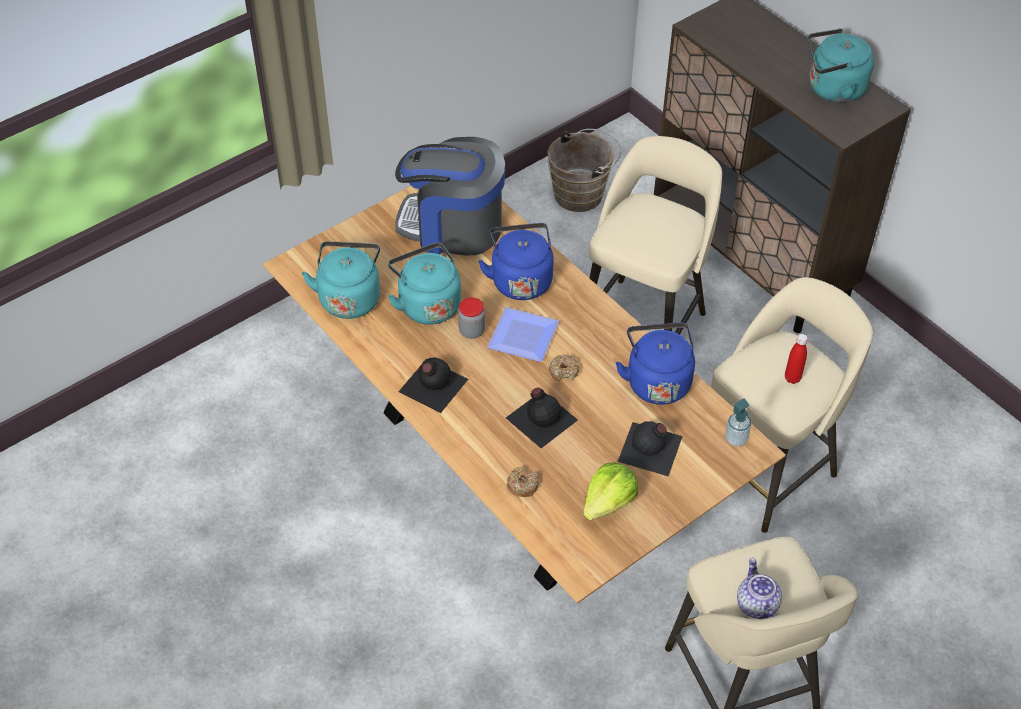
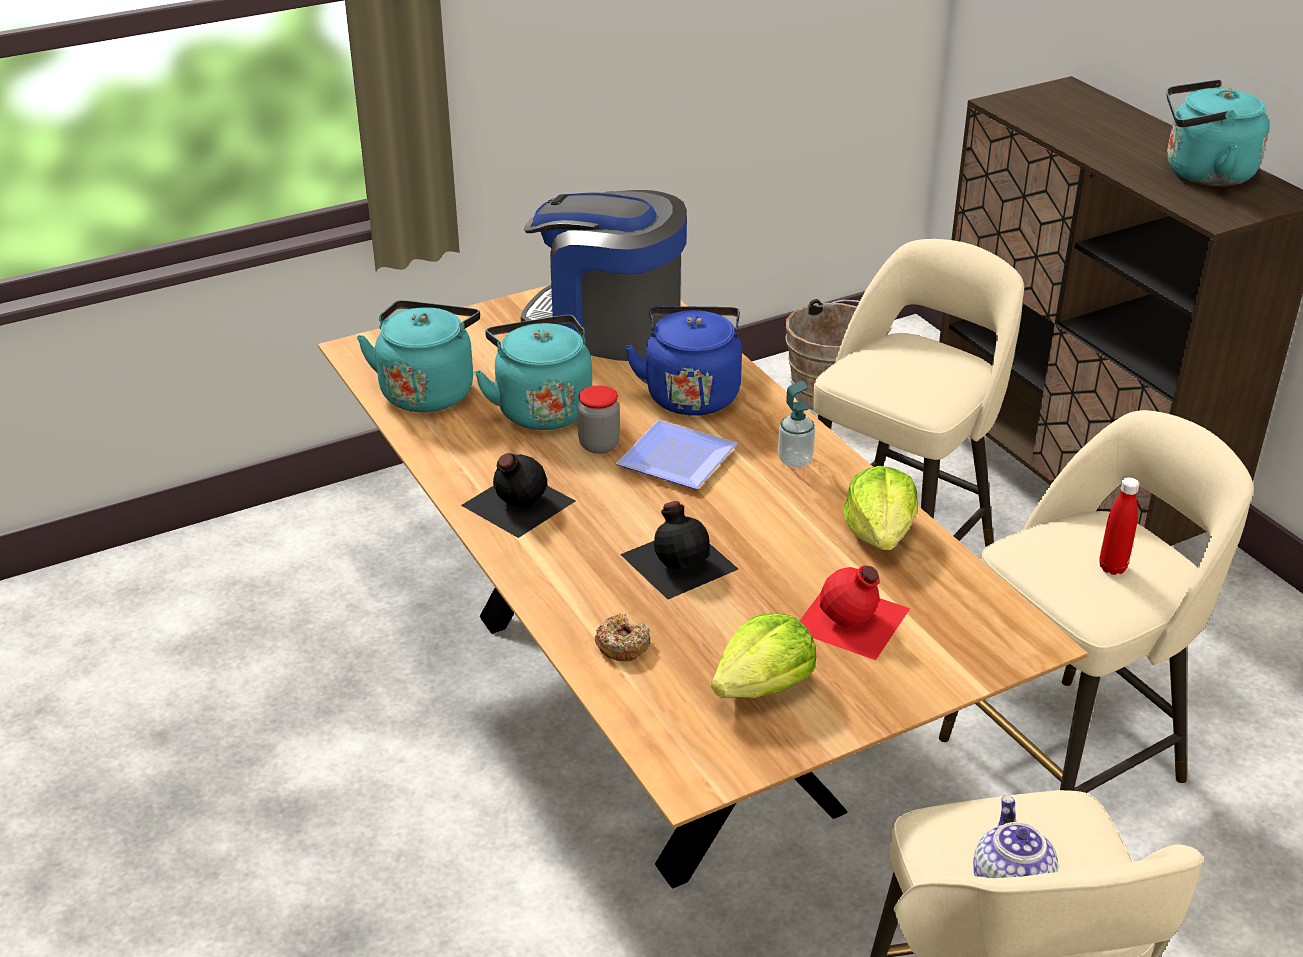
camera: 10 degrees right, 15 degrees down
donut [549,354,579,381] -> none
blue kettle [616,323,695,405] -> lettuce [843,466,918,550]
black bottle [618,421,683,476] -> red bottle [800,565,910,660]
soap dispenser [725,398,751,446] -> soap dispenser moved to [778,381,815,468]

